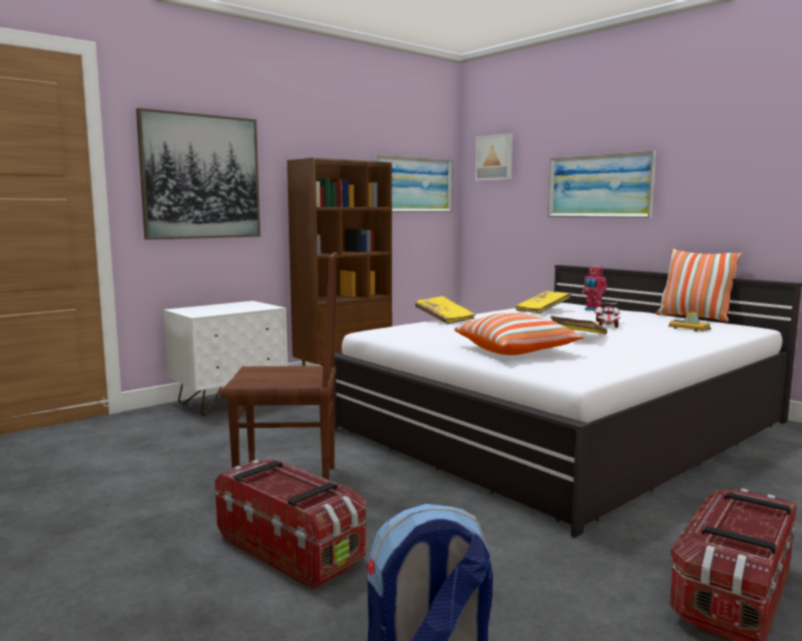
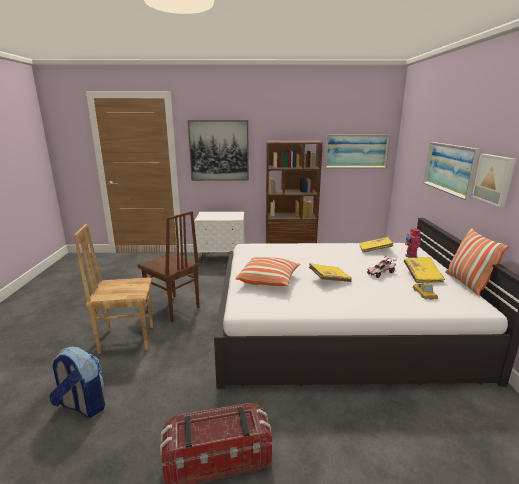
camera: 40 degrees right, 10 degrees up
storage box [215,460,366,590] -> brown chair [74,224,153,354]
yellow book [415,296,476,324] -> yellow book moved to [404,257,445,283]
picture [475,133,513,181] -> picture moved to [472,154,516,207]

